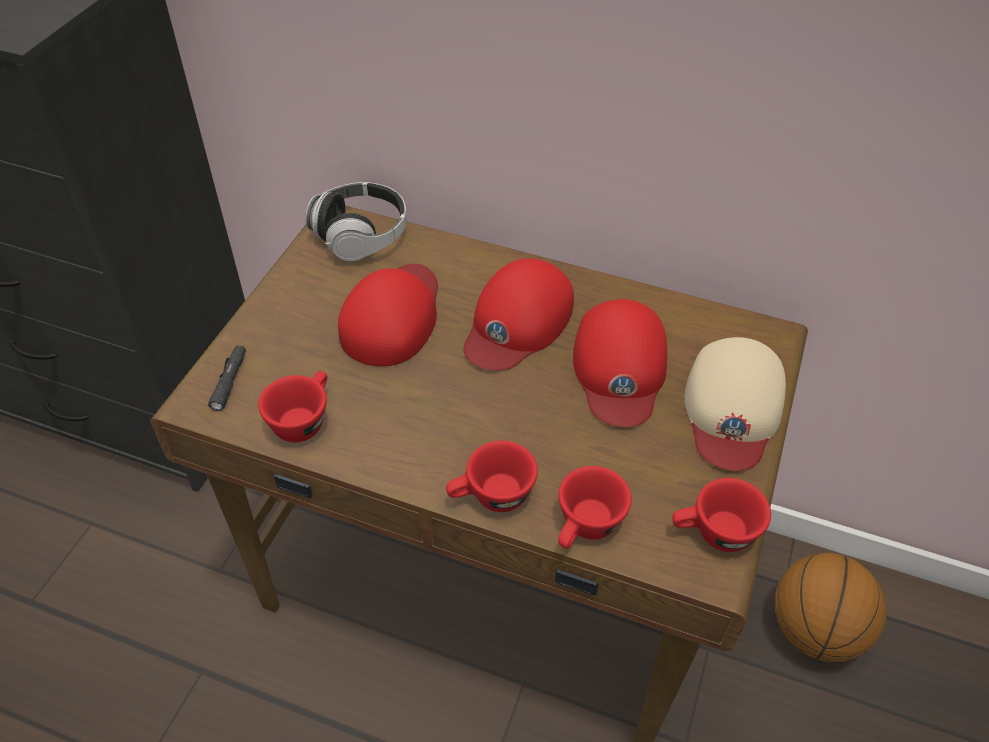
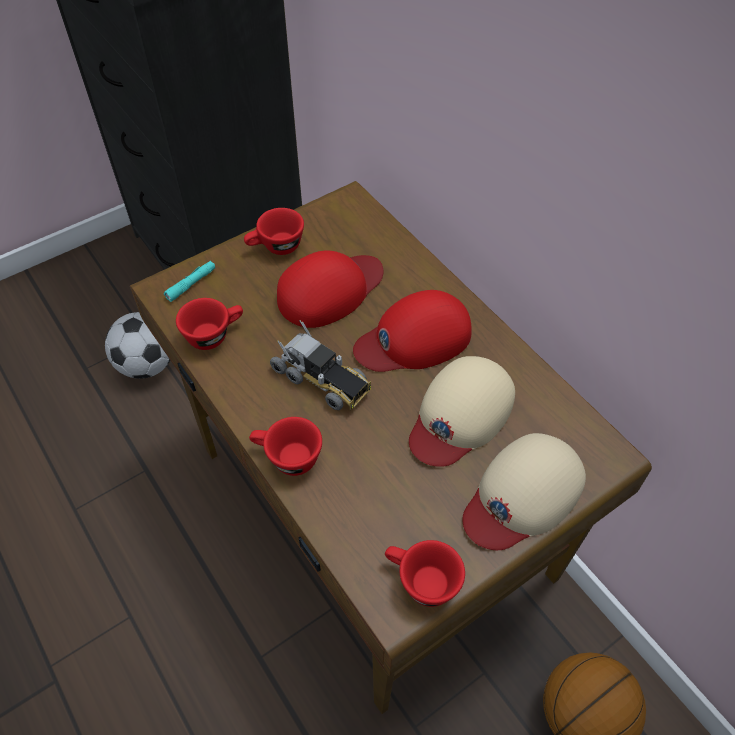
camera: 35 degrees right, 5 degrees up
black flashlight [208,345,246,411] -> turquoise flashlight [164,261,215,302]
headphones [306,182,407,261] -> none
red cup [558,466,632,549] -> red cup moved to [244,208,304,255]
red cap [573,299,667,427] -> beige cap [409,356,515,467]
none -> football [105,312,171,379]
none -> toy truck [270,320,371,410]

